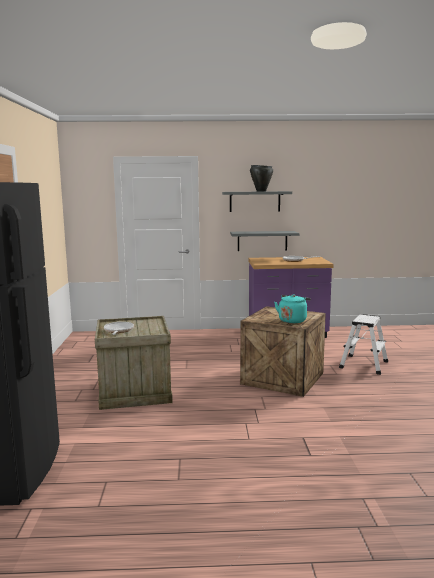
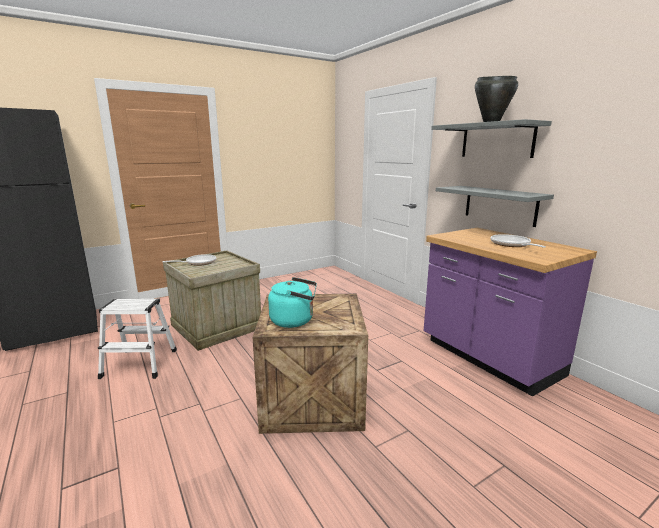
camera: 60 degrees right, 5 degrees up
white step ladder [339,314,388,375] -> white step ladder moved to [98,298,177,379]

